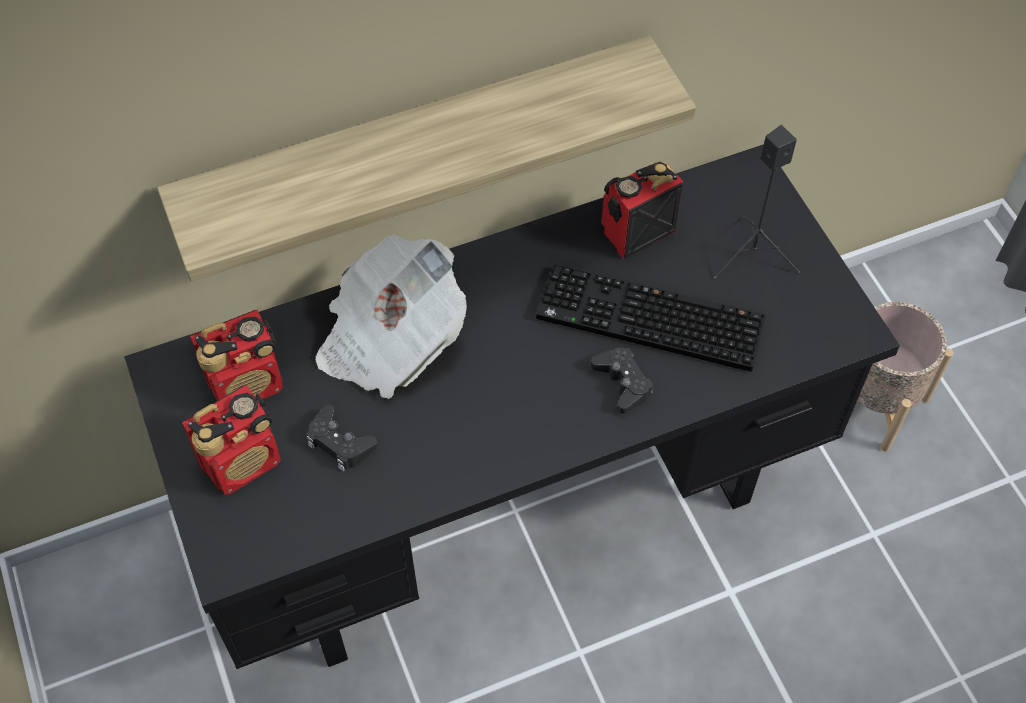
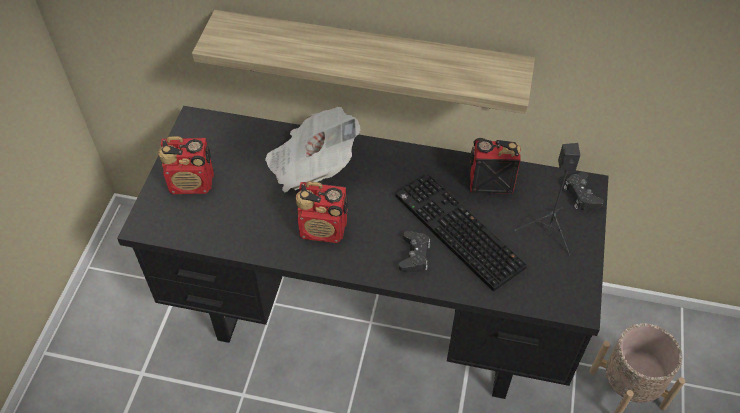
camera: 35 degrees right, 5 degrees down
radio [190,310,283,401] -> radio moved to [296,181,348,243]
black game controller [307,405,378,471] -> black game controller moved to [563,172,604,210]

